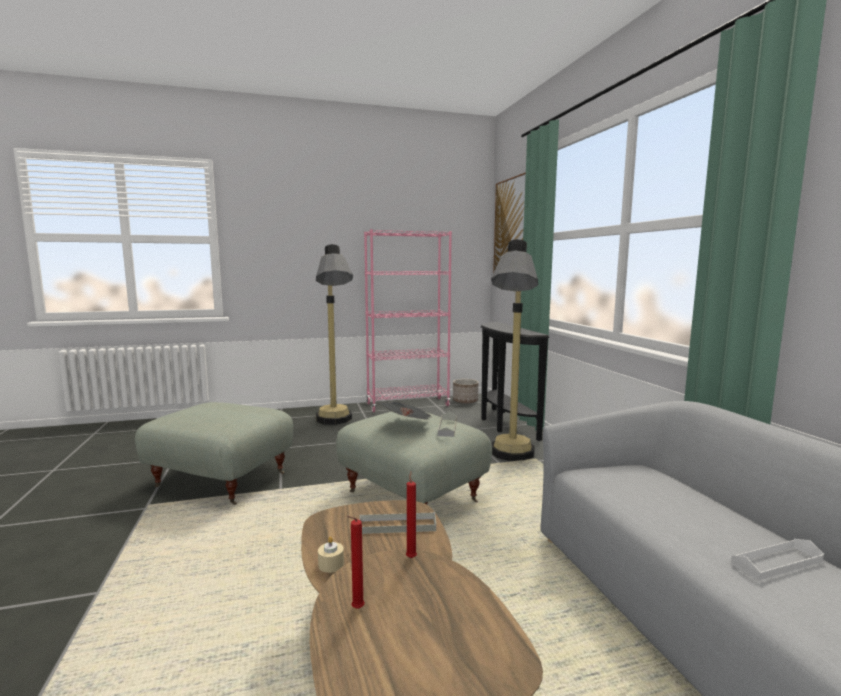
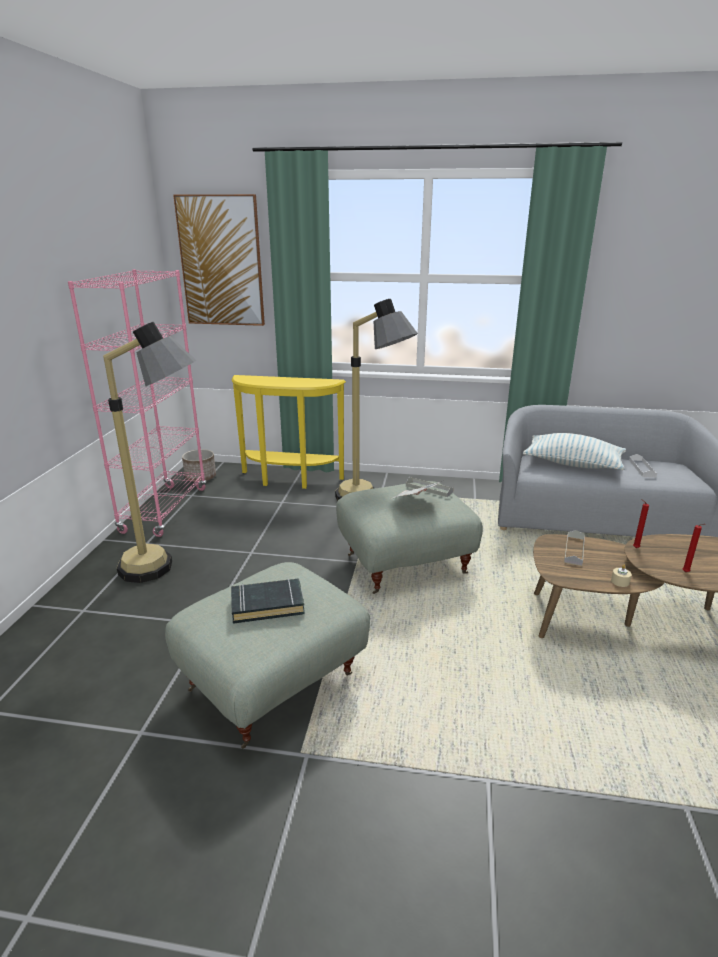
camera: 65 degrees left, 15 degrees up
black console table [480,322,549,441] -> yellow console table [232,375,346,489]
none -> black book [231,578,305,624]
none -> pillow [523,433,626,470]

